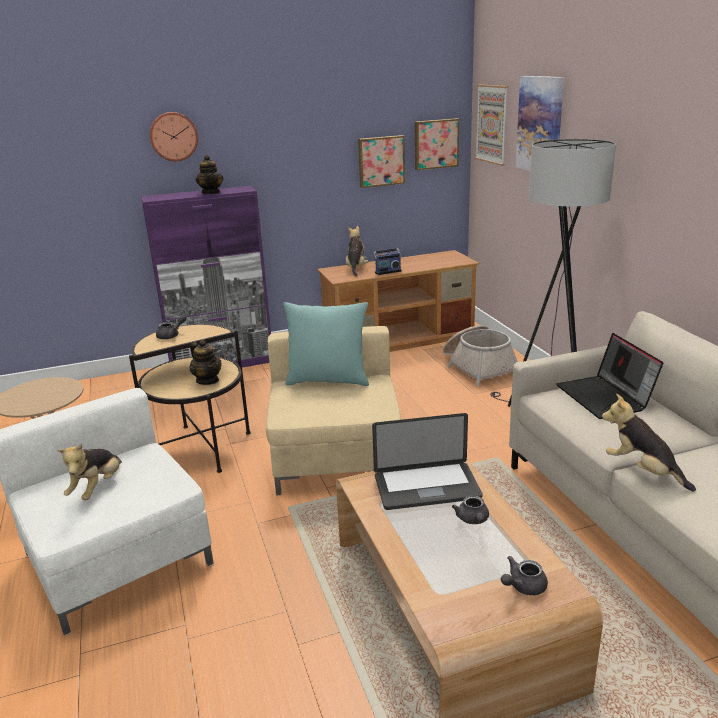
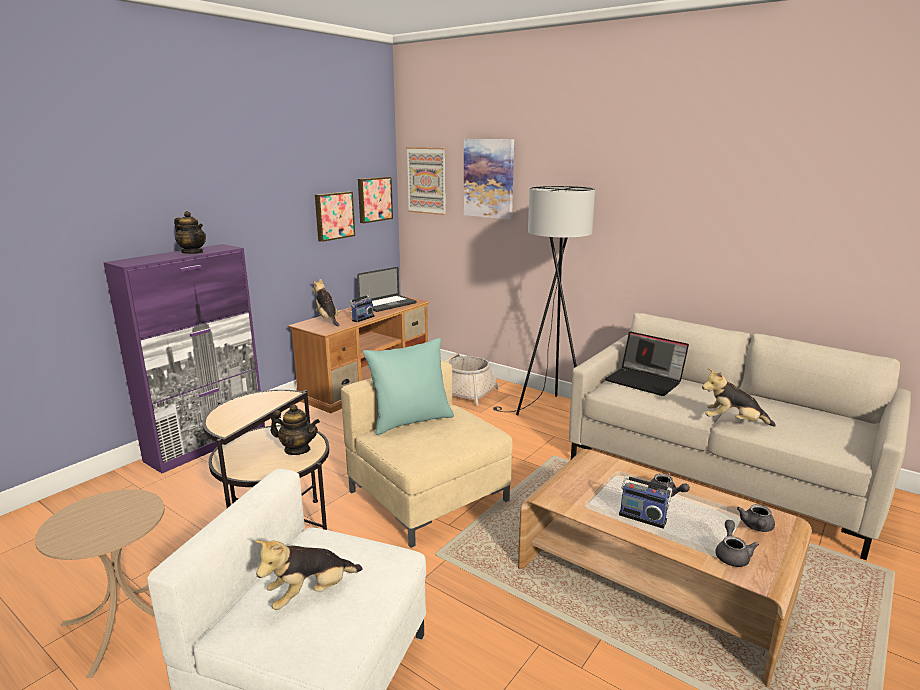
camera: 35 degrees left, 5 degrees down
plush toy [58,443,122,500] -> plush toy turned 75 degrees clockwise [255,540,362,610]
wall clock [149,112,198,161] -> none
grey teapot [156,315,186,339] -> grey teapot moved to [715,520,759,567]
laptop [372,413,483,510] -> laptop moved to [357,267,416,312]
none -> radio [619,473,672,529]

